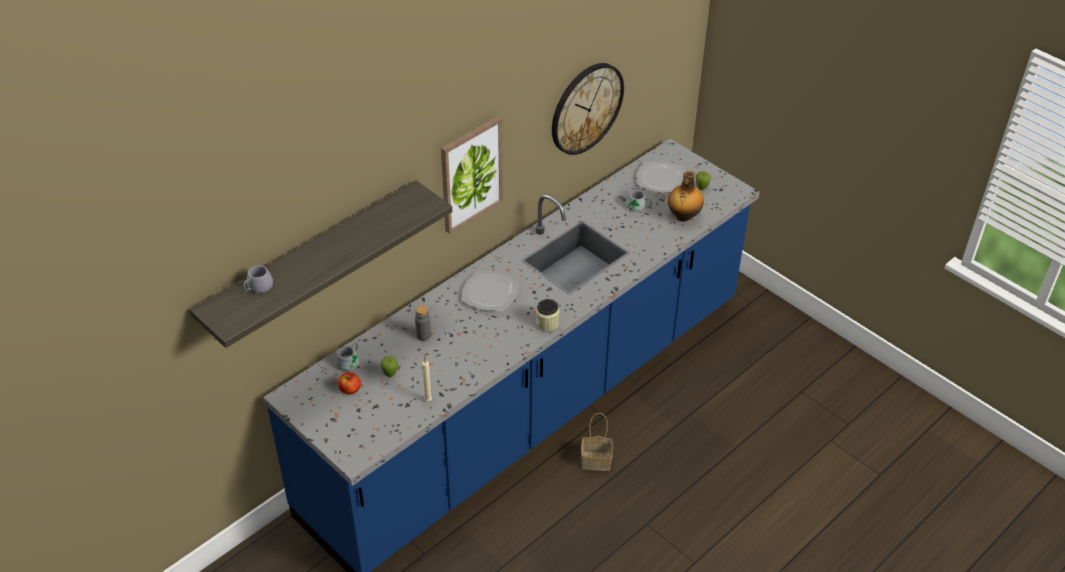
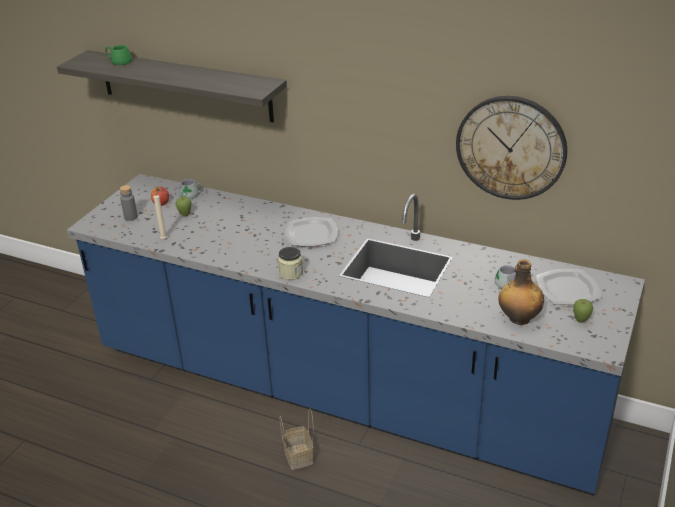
camera: 70 degrees right, 10 degrees down
grey mug [239,265,273,293] -> green mug [105,45,132,65]
grey bottle [415,305,431,341] -> grey bottle moved to [120,185,138,221]
picture [441,116,503,234] -> none

